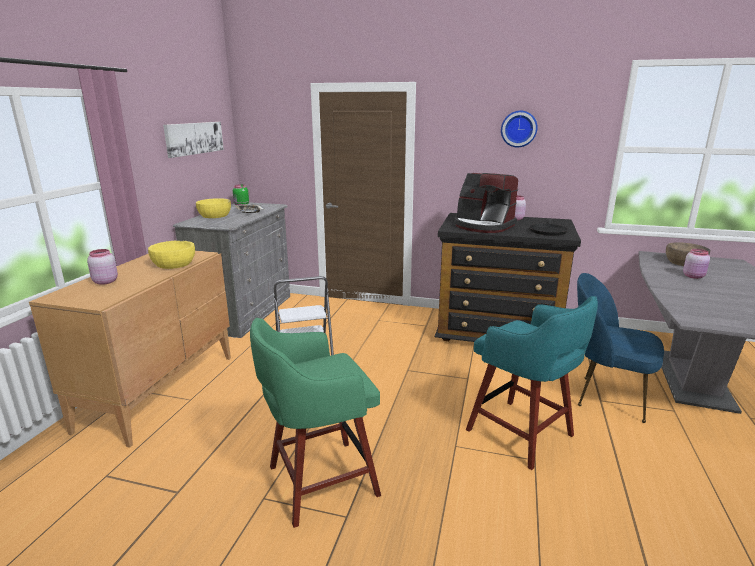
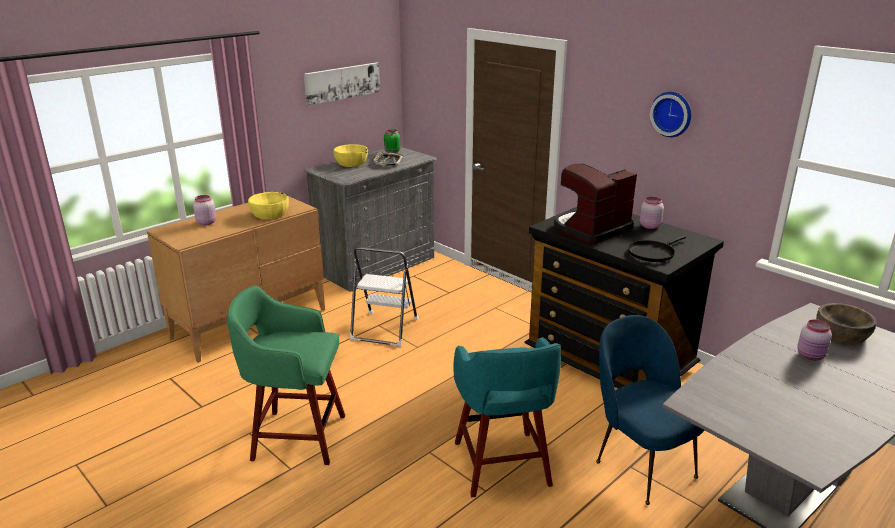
camera: 30 degrees right, 5 degrees up
coffee machine [454,173,518,233] -> coffee machine turned 75 degrees clockwise [554,164,637,244]

